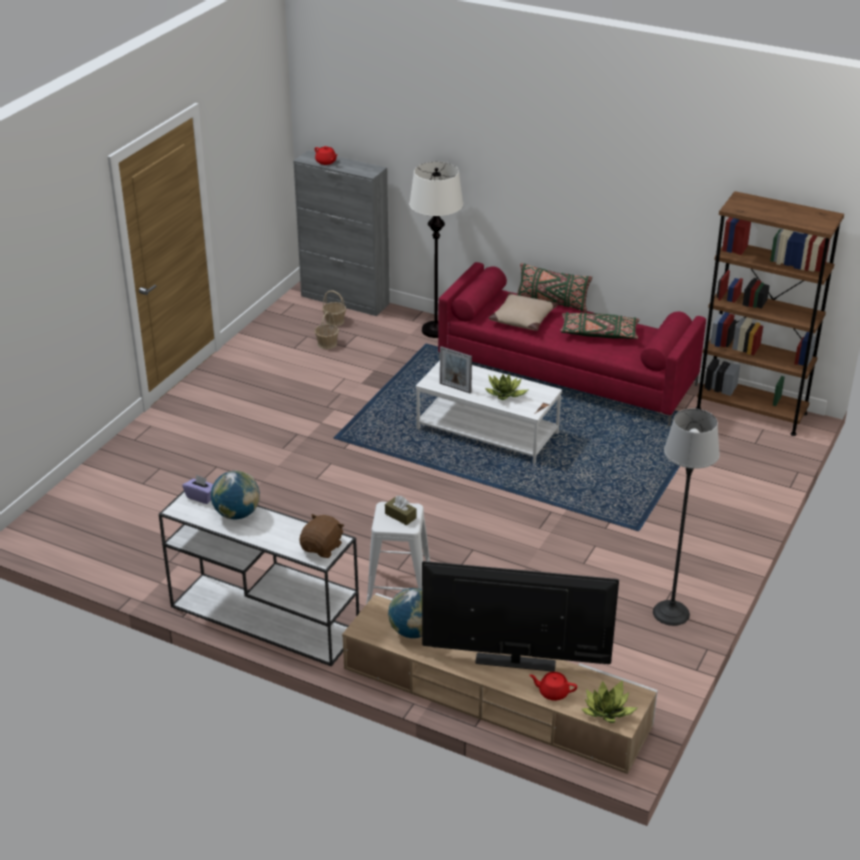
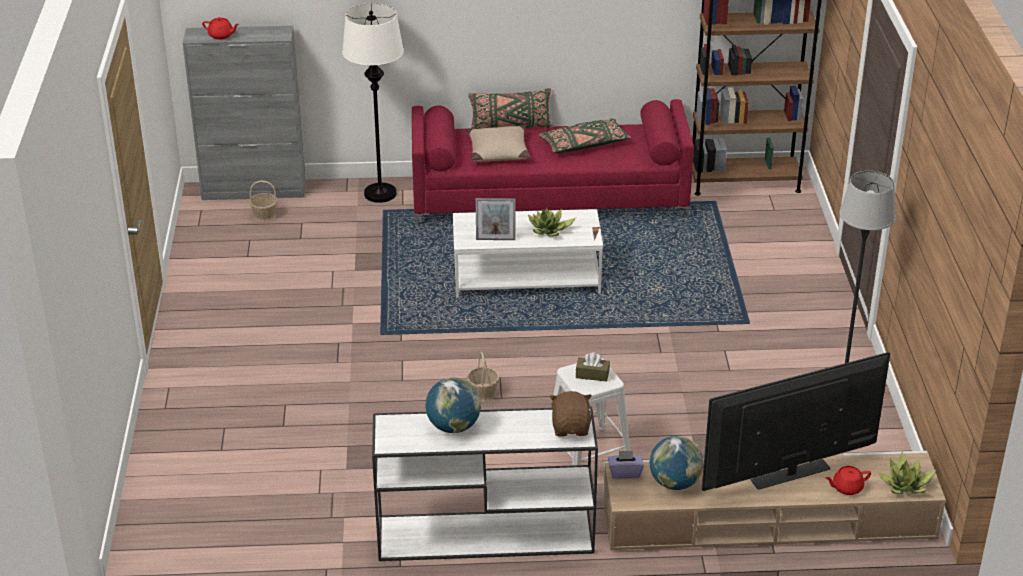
camera: 30 degrees left, 0 degrees up
purple tissue box [182,475,213,504] -> purple tissue box moved to [608,451,644,479]
basket [314,311,339,349] -> basket moved to [467,352,499,402]

